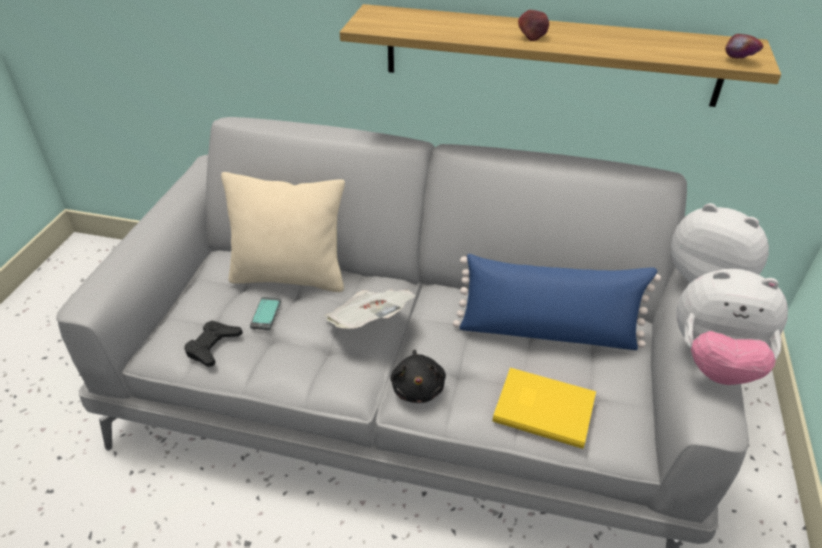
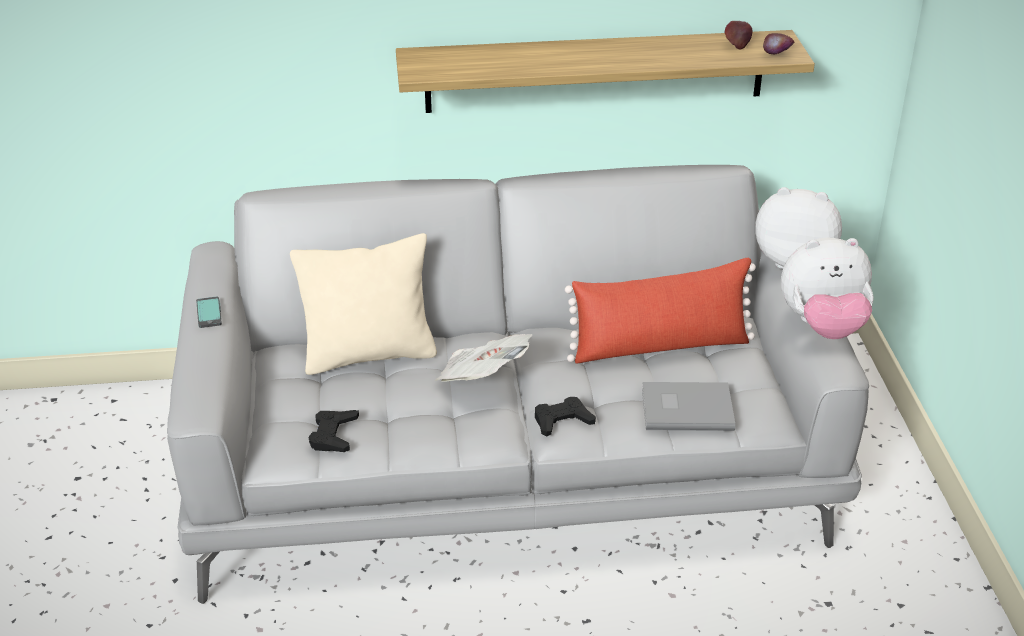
camera: 20 degrees left, 5 degrees down
phone [250,297,281,330] -> phone moved to [196,296,222,328]
black plush toy [390,350,446,403] -> black game controller [535,397,596,437]
blue pillow [453,254,661,350] -> red pillow [565,258,756,364]
yellow book [493,368,596,449] -> grey book [642,382,735,431]
apple [518,10,549,41] -> apple moved to [725,21,753,49]

